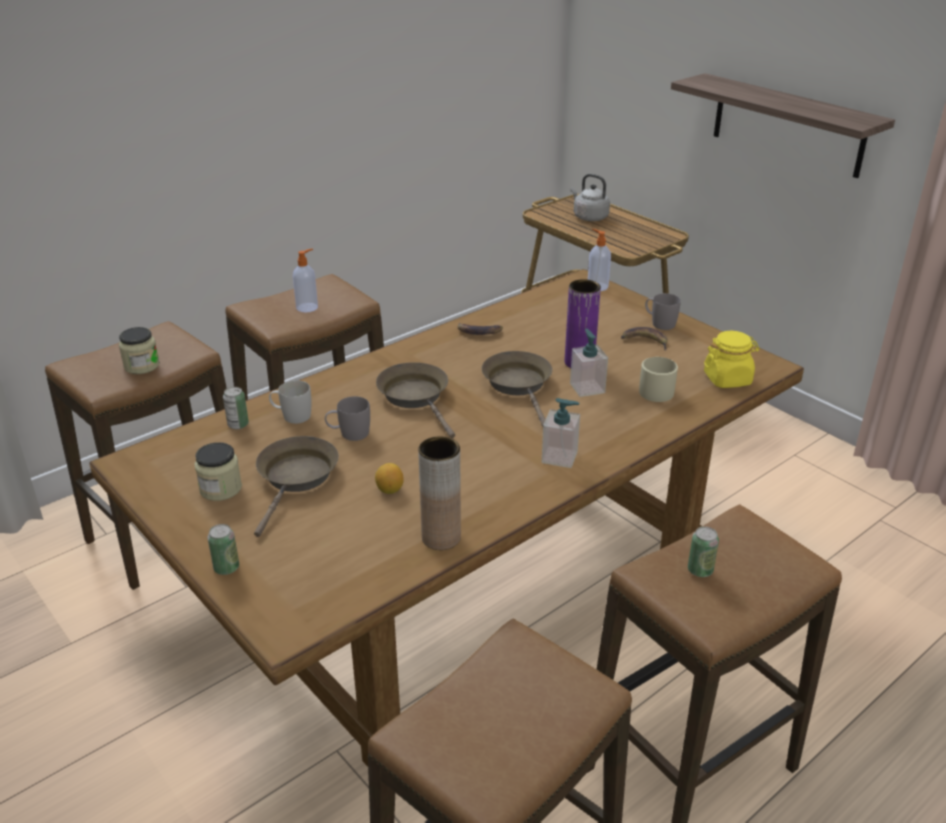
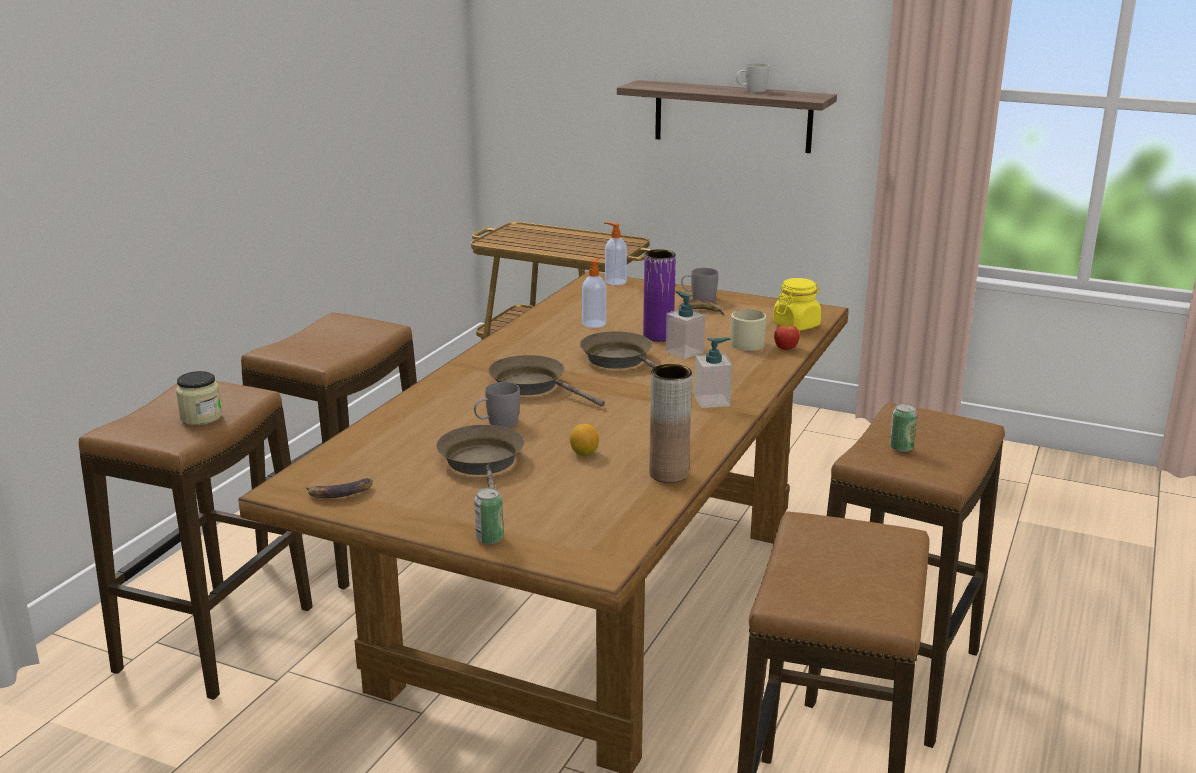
camera: 25 degrees left, 10 degrees down
jar [194,442,242,501] -> none
can [223,387,249,429] -> none
white mug [269,380,311,424] -> white mug moved to [736,63,769,92]
soap dispenser [293,249,318,312] -> soap dispenser moved to [582,257,606,328]
banana [458,323,503,335] -> banana moved to [306,478,373,498]
grey kettle [570,174,610,221] -> none
none -> apple [774,325,800,350]

